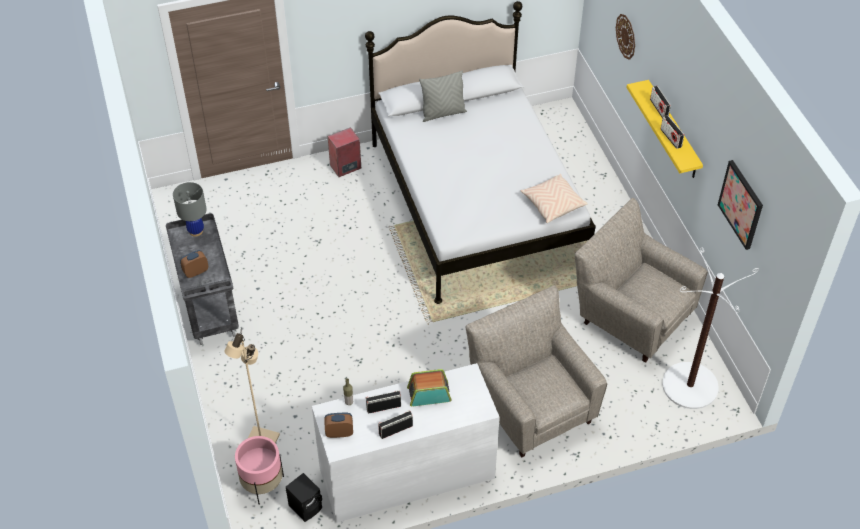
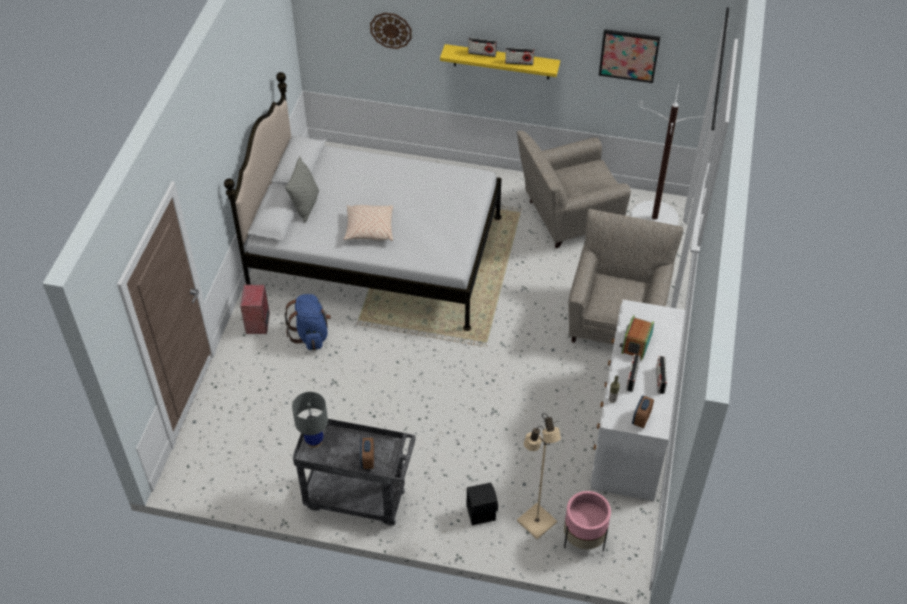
camera: 60 degrees left, 0 degrees up
black speaker [286,473,322,522] -> black speaker moved to [466,482,498,525]
beige armchair [466,285,607,457] -> beige armchair turned 105 degrees clockwise [568,209,683,345]
beige pillow [521,174,588,223] -> beige pillow moved to [344,205,393,241]
none -> blue backpack [284,294,331,350]

